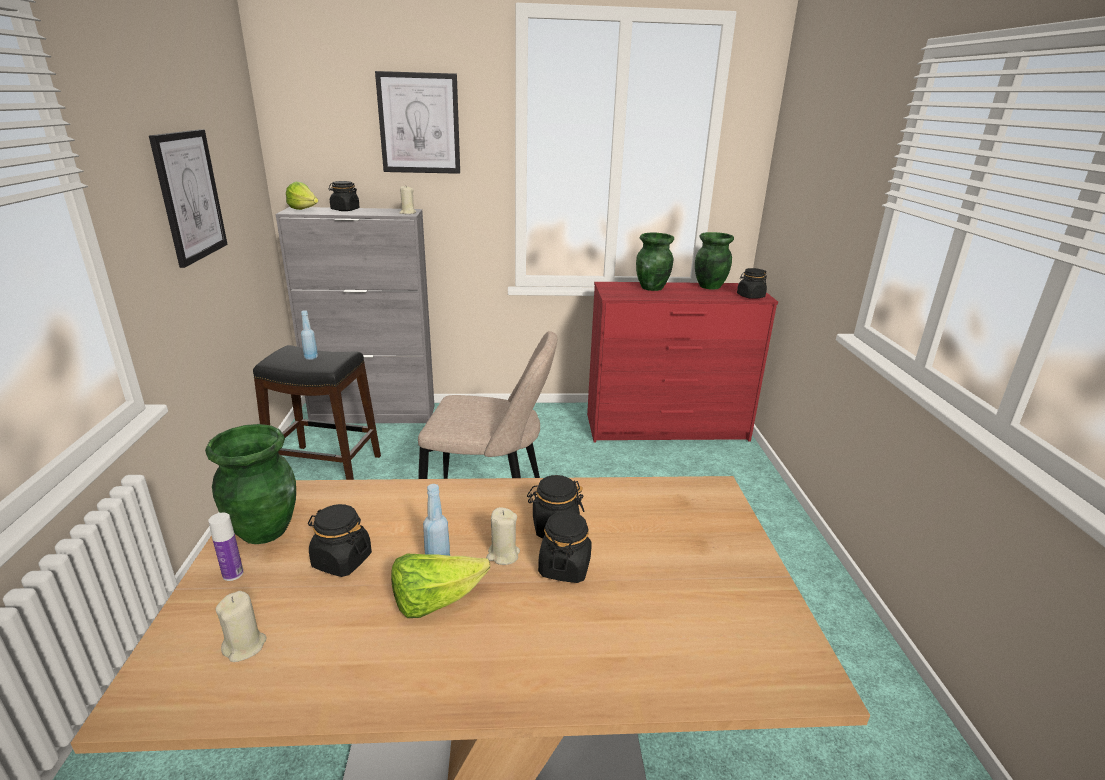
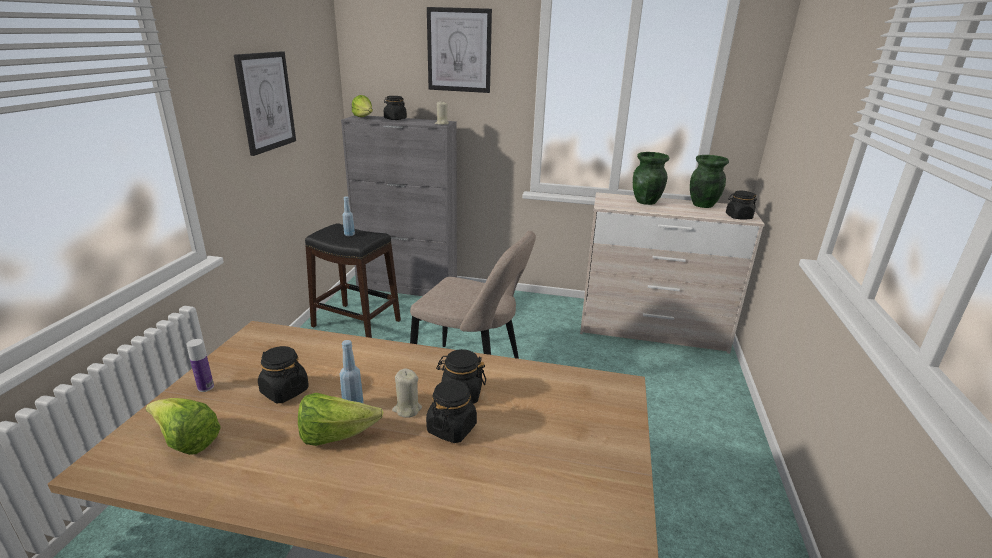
camera: 15 degrees right, 0 degrees up
green vase [205,424,296,544] -> none
beige candle [216,591,267,662] -> lettuce [146,398,221,455]
red dresser [587,282,778,442] -> beige dresser [580,192,765,354]

